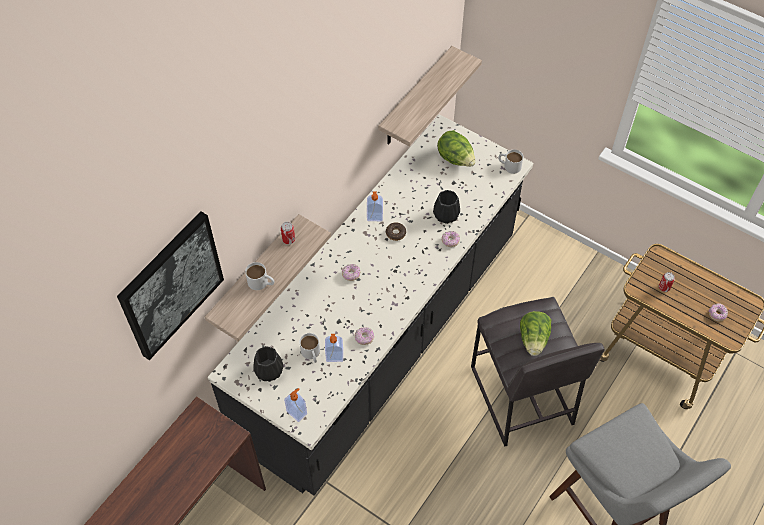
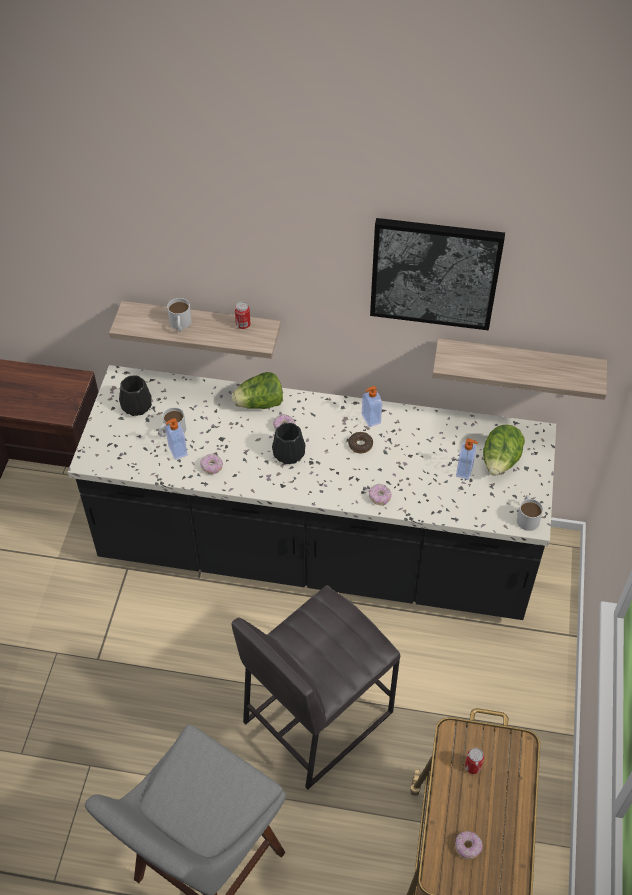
camera: 65 degrees right, 5 degrees down
picture [117,211,224,360] -> picture moved to [370,218,505,330]
soap dispenser [284,388,307,422] -> soap dispenser moved to [456,438,478,480]
black vase [433,190,460,224] -> black vase moved to [272,423,306,464]
lettuce [520,311,551,356] -> lettuce moved to [232,372,283,409]

